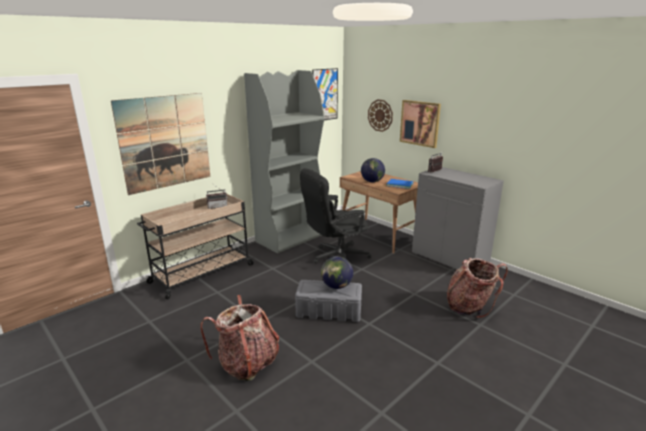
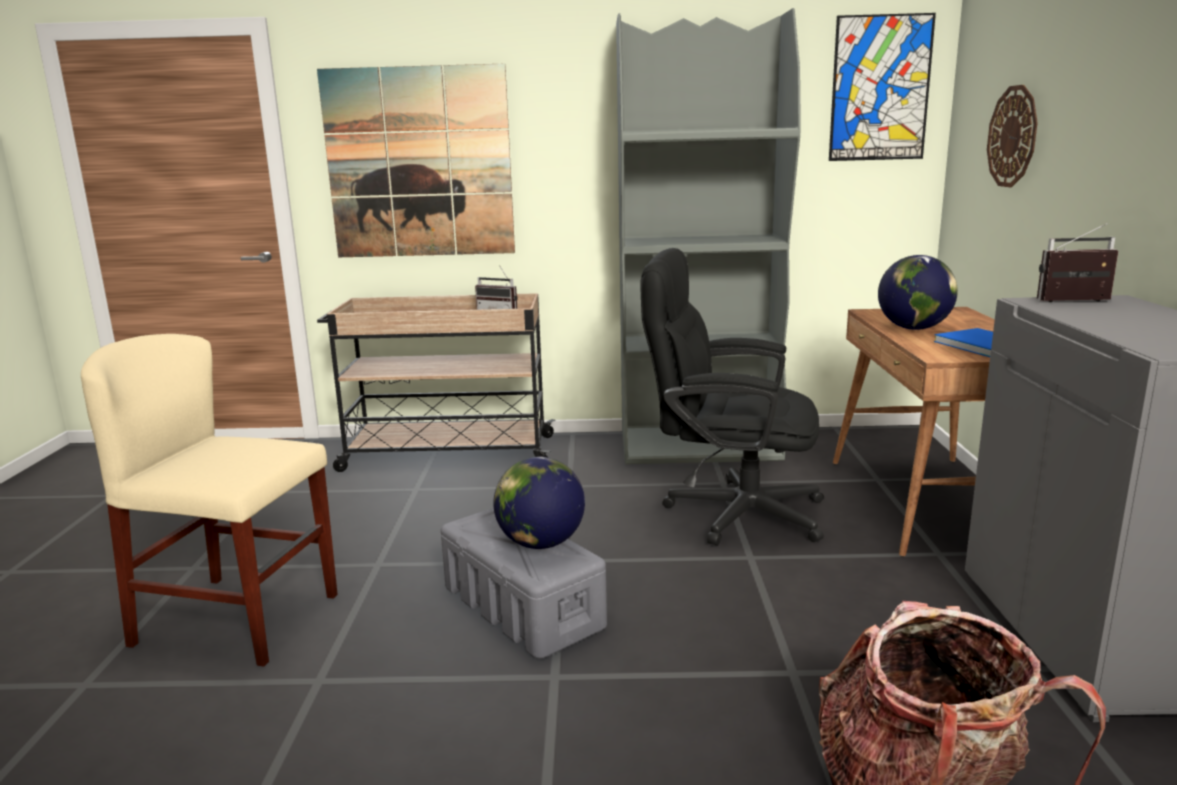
camera: 45 degrees right, 5 degrees down
backpack [200,295,279,381] -> beige chair [81,334,338,667]
picture [400,100,441,148] -> none

